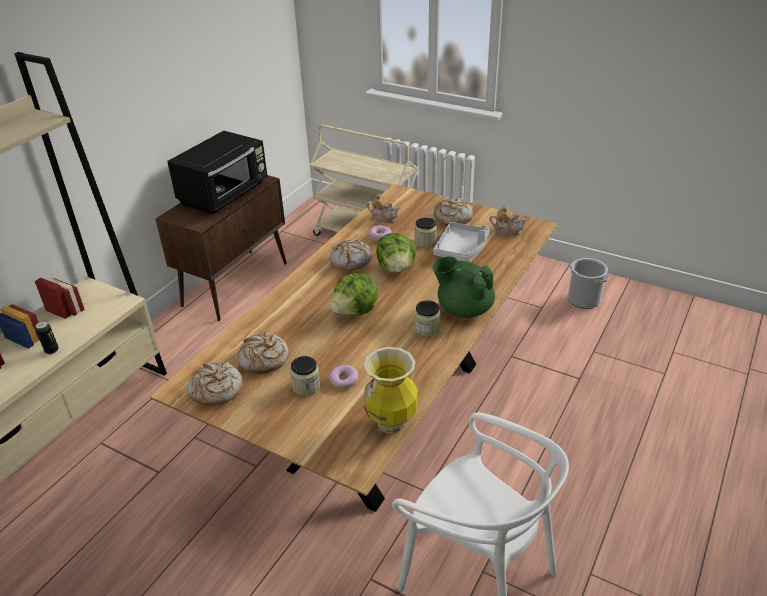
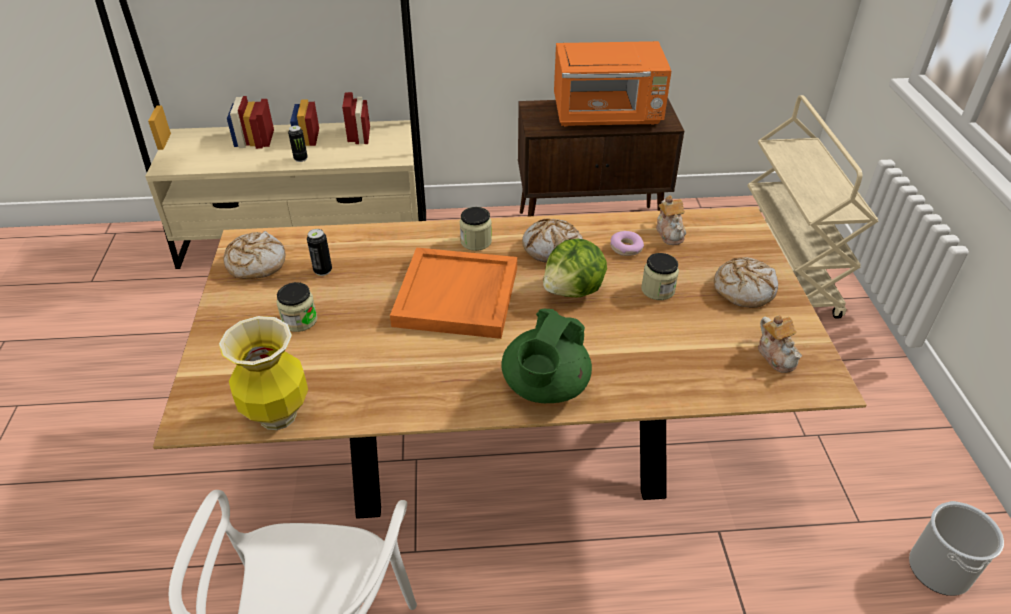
camera: 55 degrees right, 5 degrees up
black microwave [167,131,267,214] -> orange microwave [554,41,671,127]
bread [237,332,289,374] -> can [307,229,332,276]
donut [329,365,358,389] -> none
lettuce [331,273,378,316] -> orange tray [390,247,517,339]
jar [414,300,441,336] -> jar moved to [460,207,492,251]
grey tray [433,222,490,261] -> none
green teapot [433,256,495,318] -> green teapot turned 150 degrees counterclockwise [501,309,592,403]

